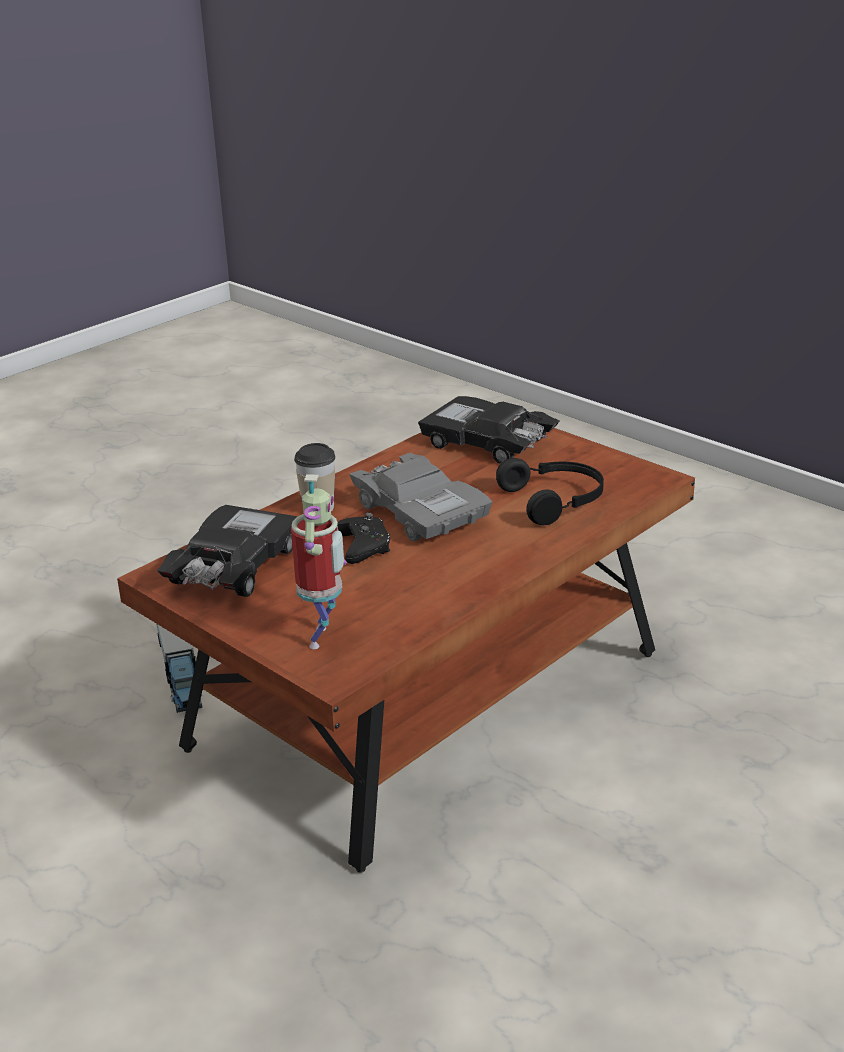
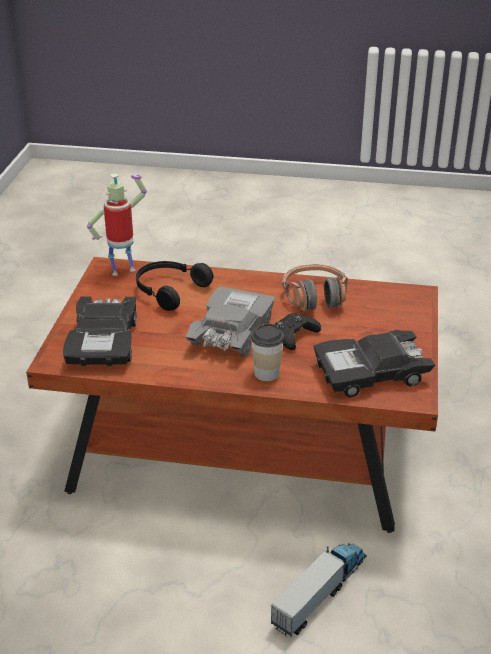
camera: 125 degrees left, 5 degrees up
toy robot [291,474,347,649] -> toy robot moved to [87,173,147,276]
none -> headphones [282,264,348,312]

